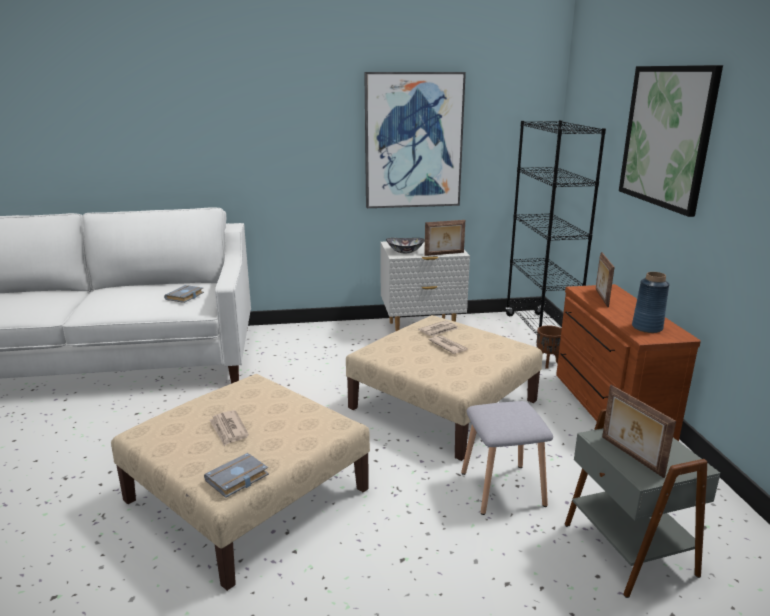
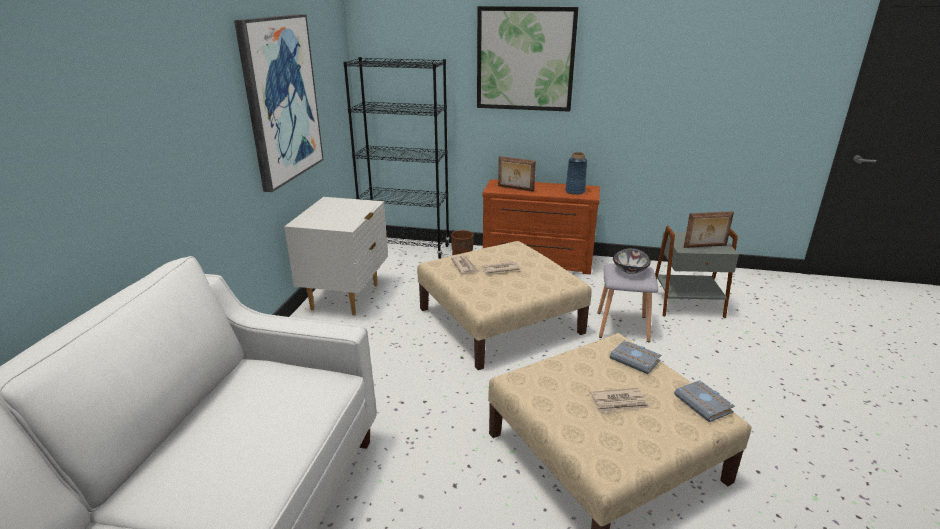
camera: 70 degrees left, 5 degrees up
grey book [164,285,204,303] -> grey book moved to [610,340,661,374]
bowl [386,238,425,253] -> bowl moved to [613,248,651,274]
picture frame [424,220,465,256] -> none

